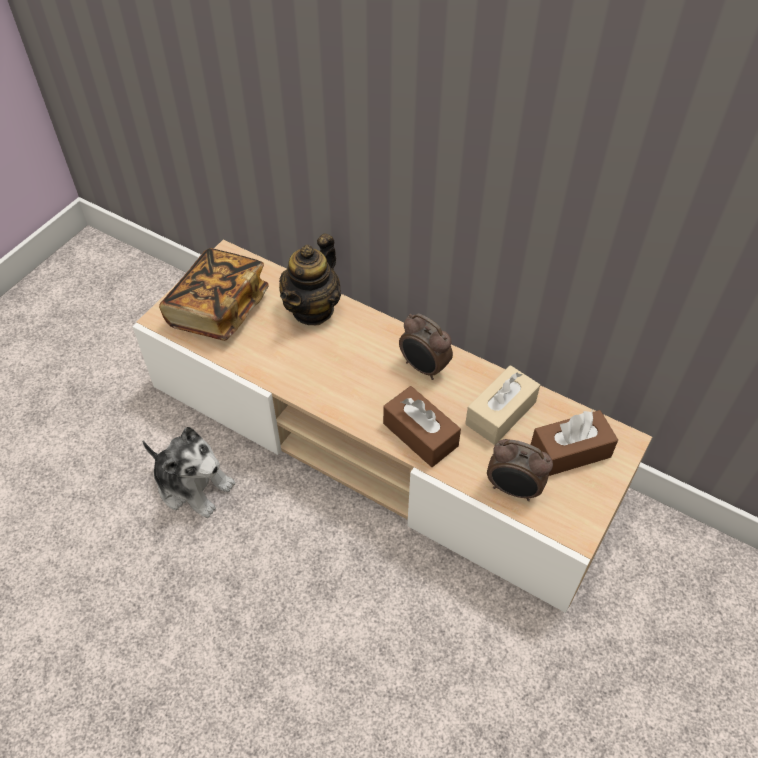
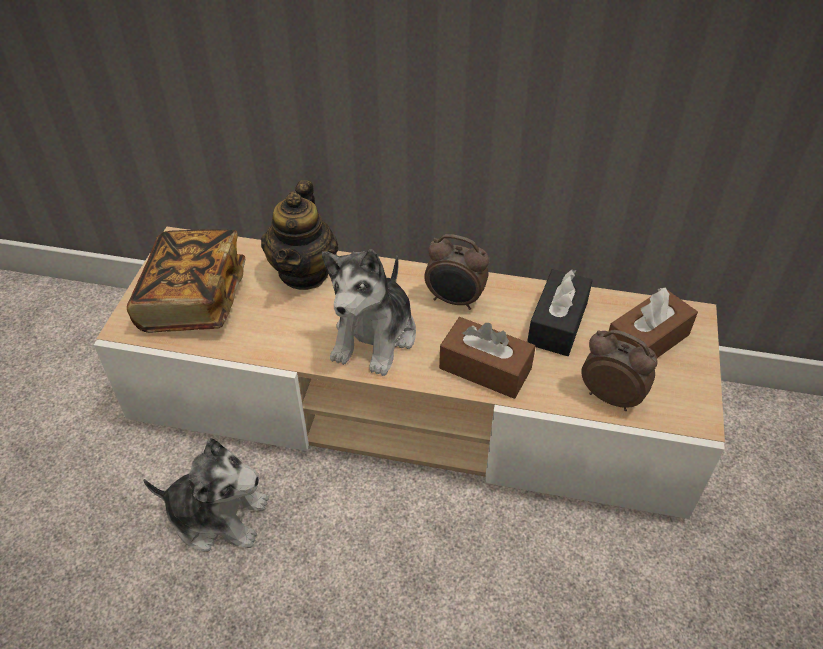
camera: 20 degrees left, 5 degrees down
beige tissue box [465,365,540,445] -> black tissue box [527,269,593,356]
alarm clock [487,439,553,501] -> alarm clock turned 150 degrees counterclockwise [581,330,658,411]
none -> plush toy [322,249,416,376]

